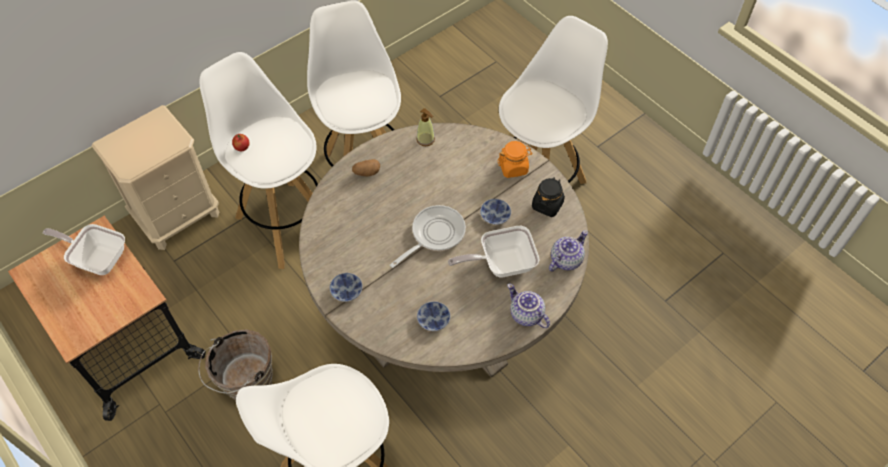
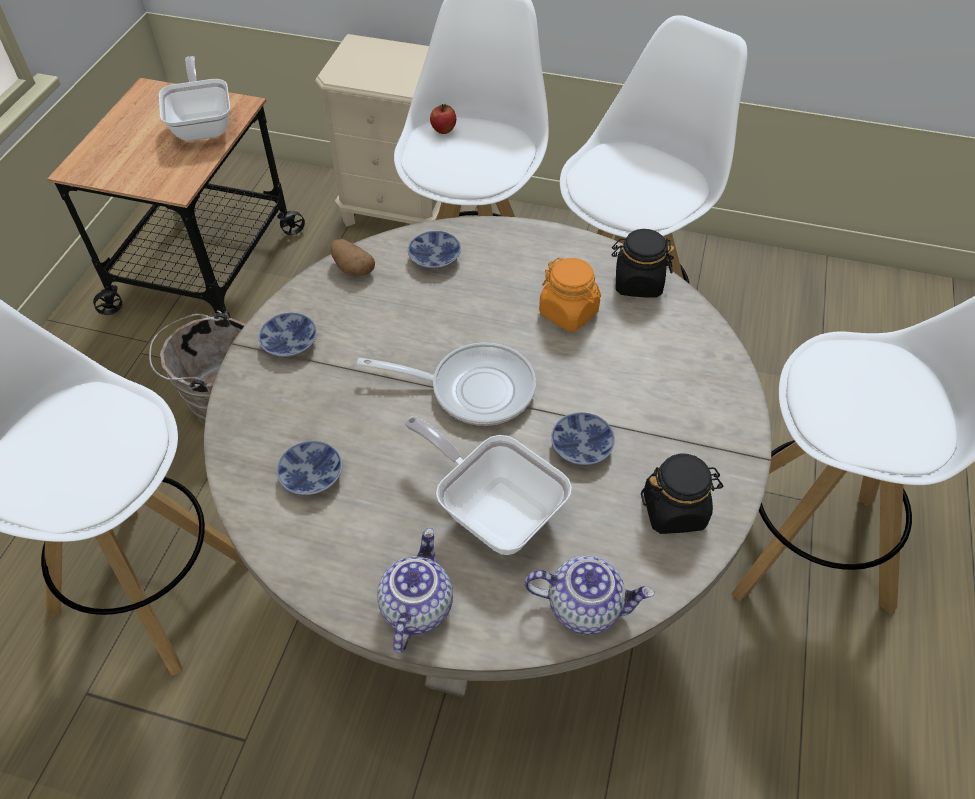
camera: 55 degrees right, 5 degrees down
potato [352,159,380,177] -> potato moved to [330,239,375,277]
soap dispenser [416,108,435,146] -> black jar [612,229,674,298]
orange jar [498,141,533,178] -> orange jar moved to [539,257,601,331]
none -> bowl [408,231,461,269]

